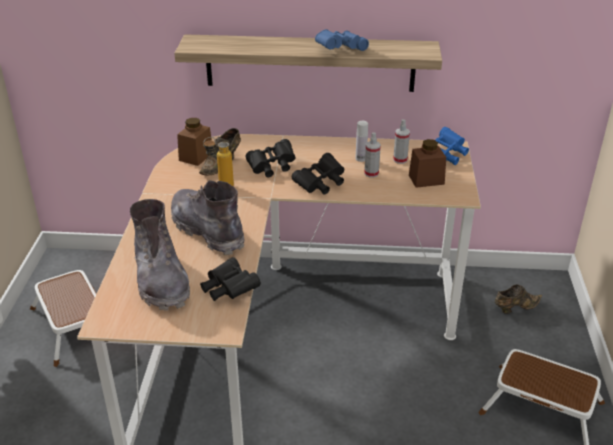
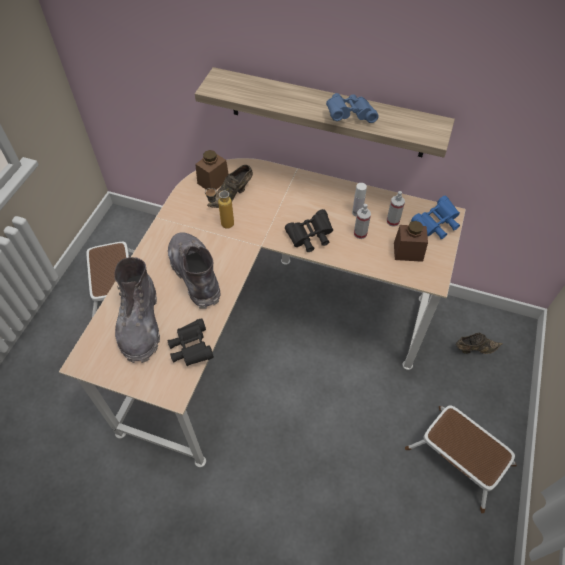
camera: 15 degrees right, 20 degrees up
black binoculars [245,139,296,177] -> none

